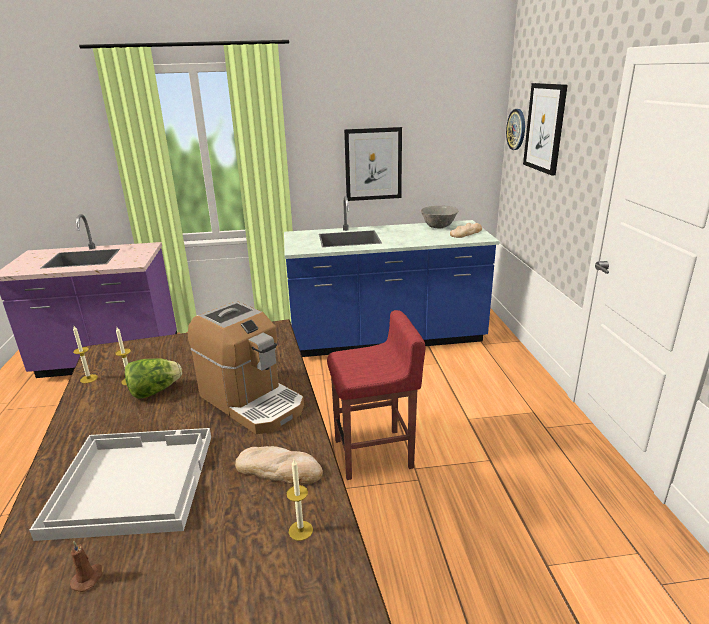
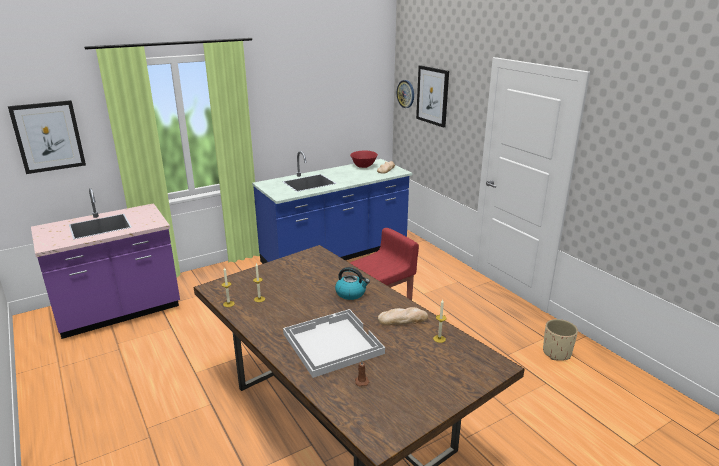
camera: 25 degrees left, 0 degrees up
lettuce [125,358,182,399] -> none
coffee machine [188,301,304,434] -> kettle [335,267,370,300]
picture [344,127,402,201] -> picture moved to [8,100,86,174]
grey bowl [421,206,458,228] -> red bowl [350,151,378,168]
none -> beige planter [543,319,578,361]

